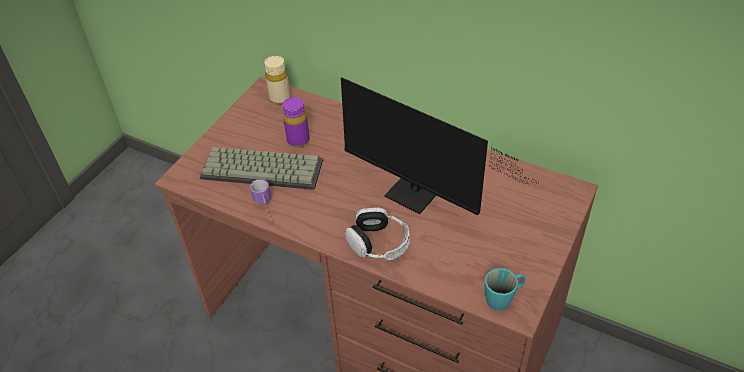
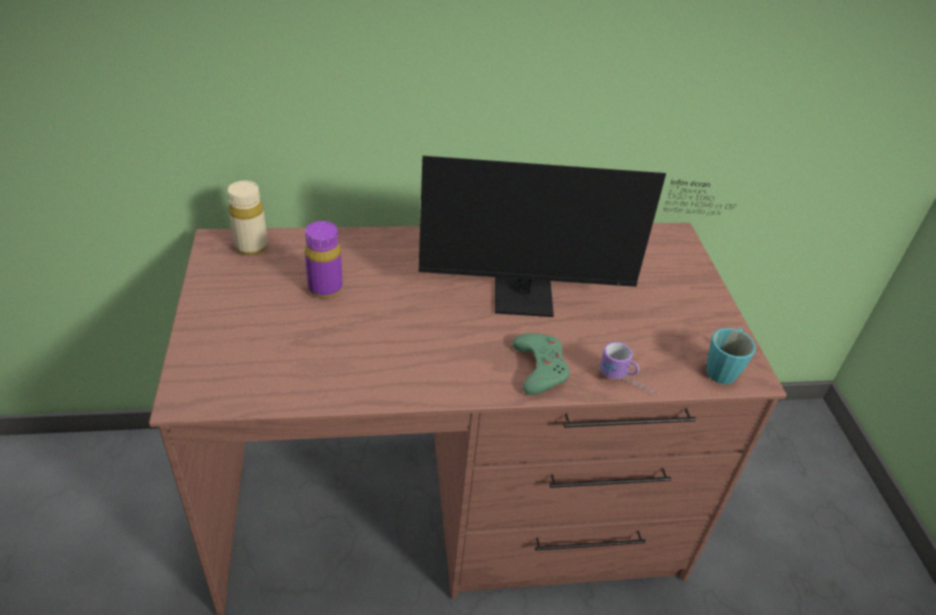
camera: 40 degrees left, 5 degrees down
keyboard [200,147,323,190] -> none
mug [250,179,272,221] -> mug moved to [600,342,657,396]
headphones [345,207,410,260] -> green game controller [512,333,570,395]

